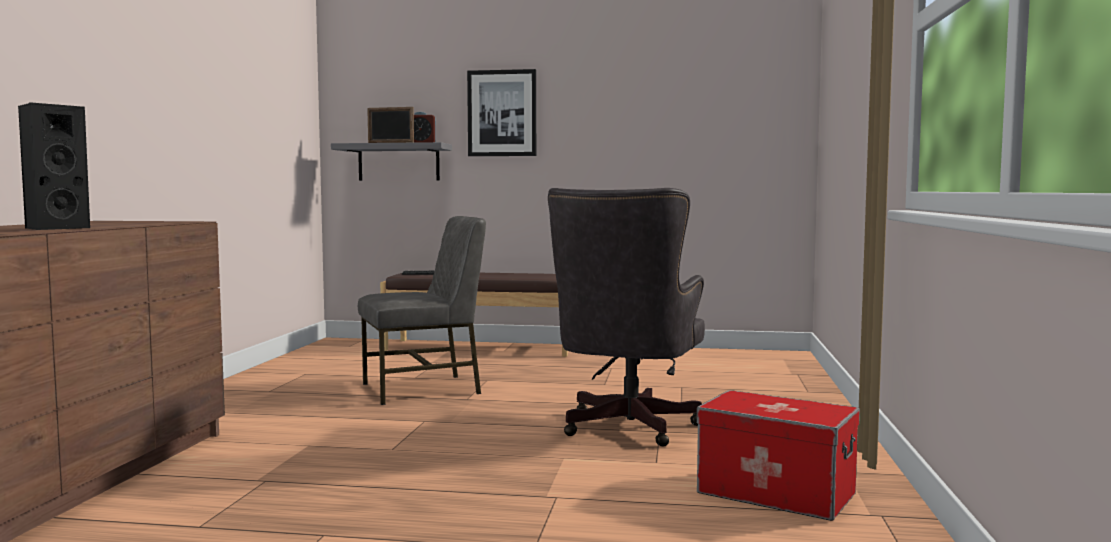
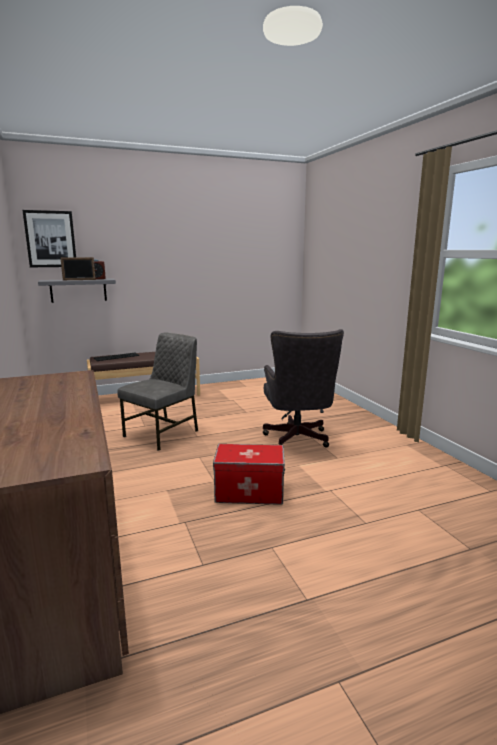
camera: 30 degrees left, 10 degrees up
black speaker [18,102,91,230] -> none
picture [467,69,536,156] -> picture moved to [22,210,76,267]
storage box [697,390,860,521] -> storage box moved to [213,444,285,505]

